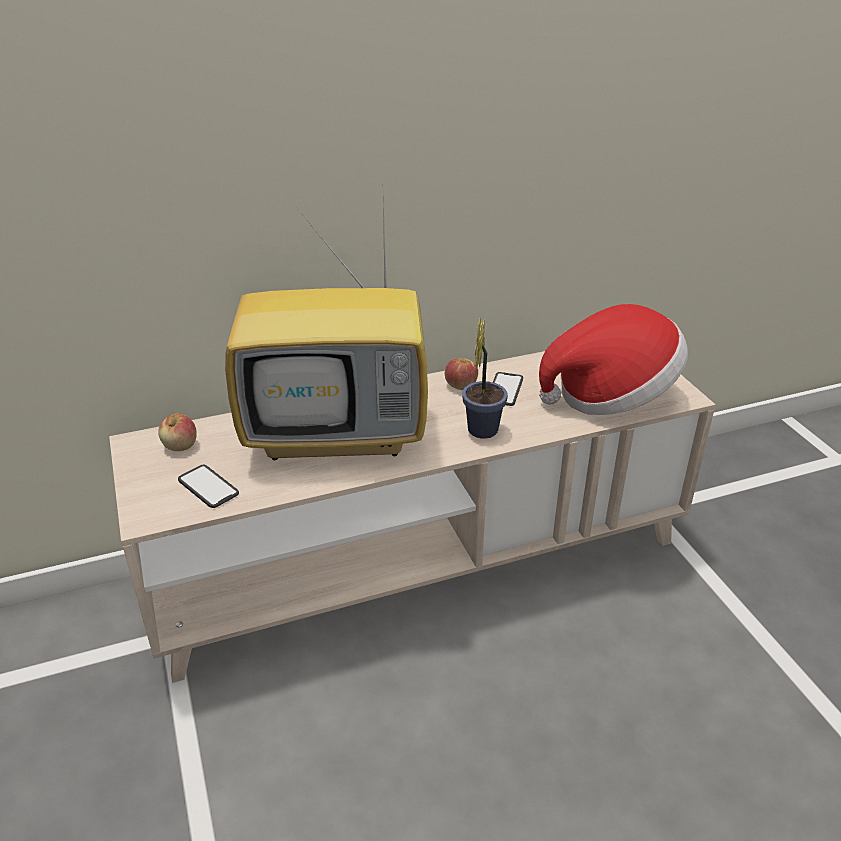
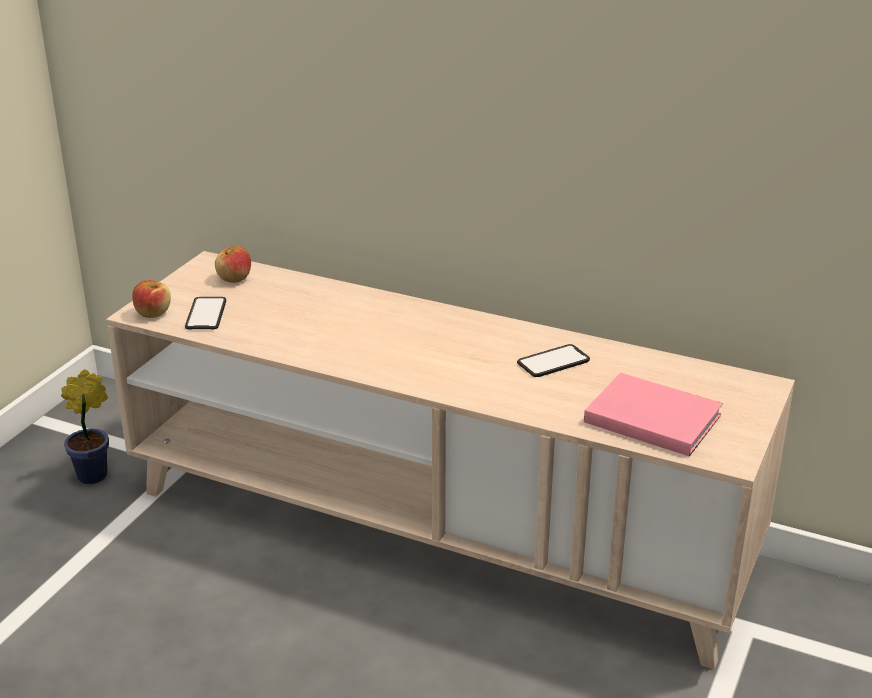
camera: 45 degrees right, 5 degrees down
television [225,199,428,460] -> none
apple [445,358,478,390] -> apple moved to [132,280,171,318]
potted plant [462,318,508,439] -> potted plant moved to [61,369,109,484]
hat [539,304,688,415] -> pink book [584,373,723,456]

